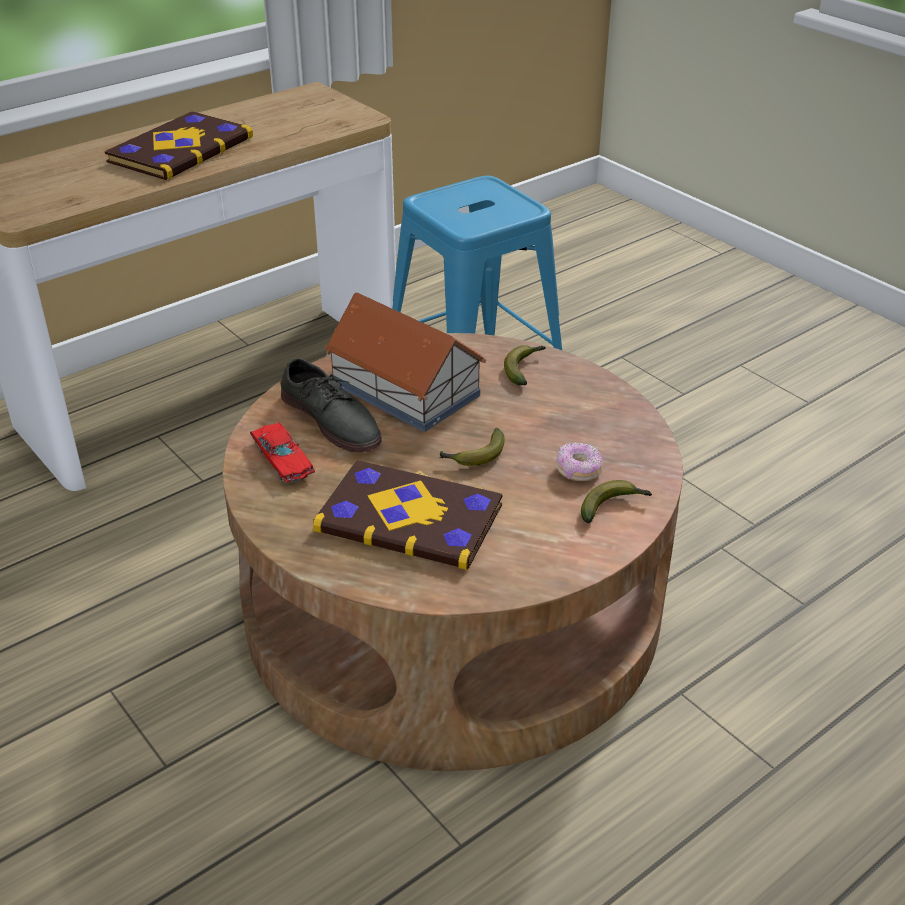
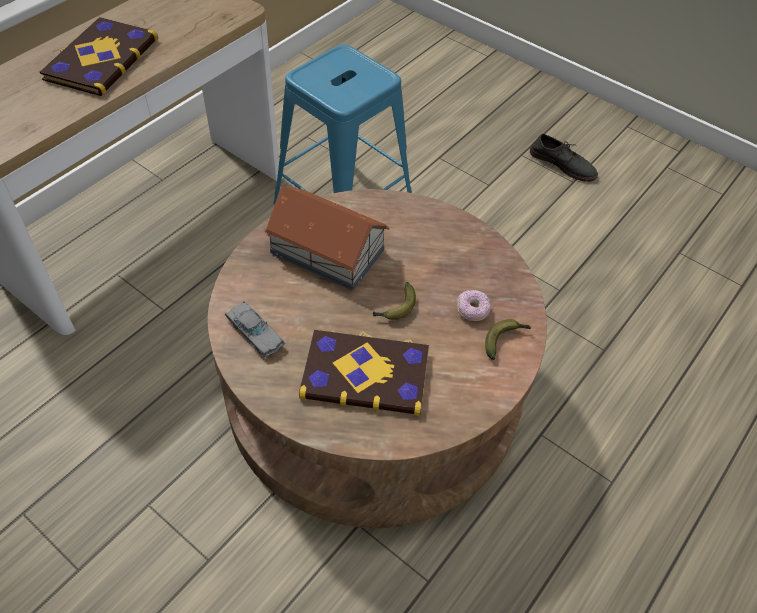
camera: 15 degrees left, 15 degrees up
red toy car [250,422,315,483] -> grey toy car [225,301,285,358]
grey shoe [281,358,382,452] -> grey shoe moved to [530,134,598,182]
banana [504,345,545,385] -> none

